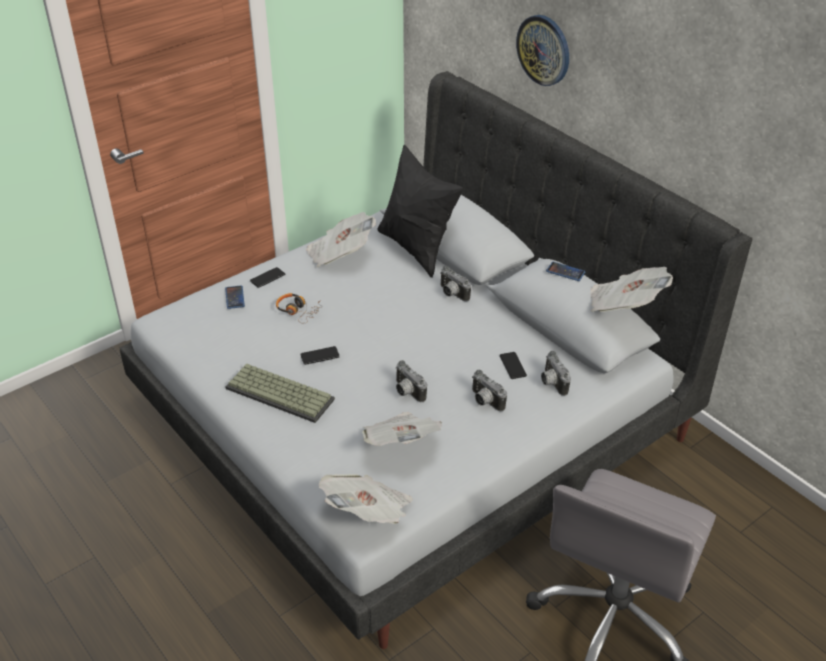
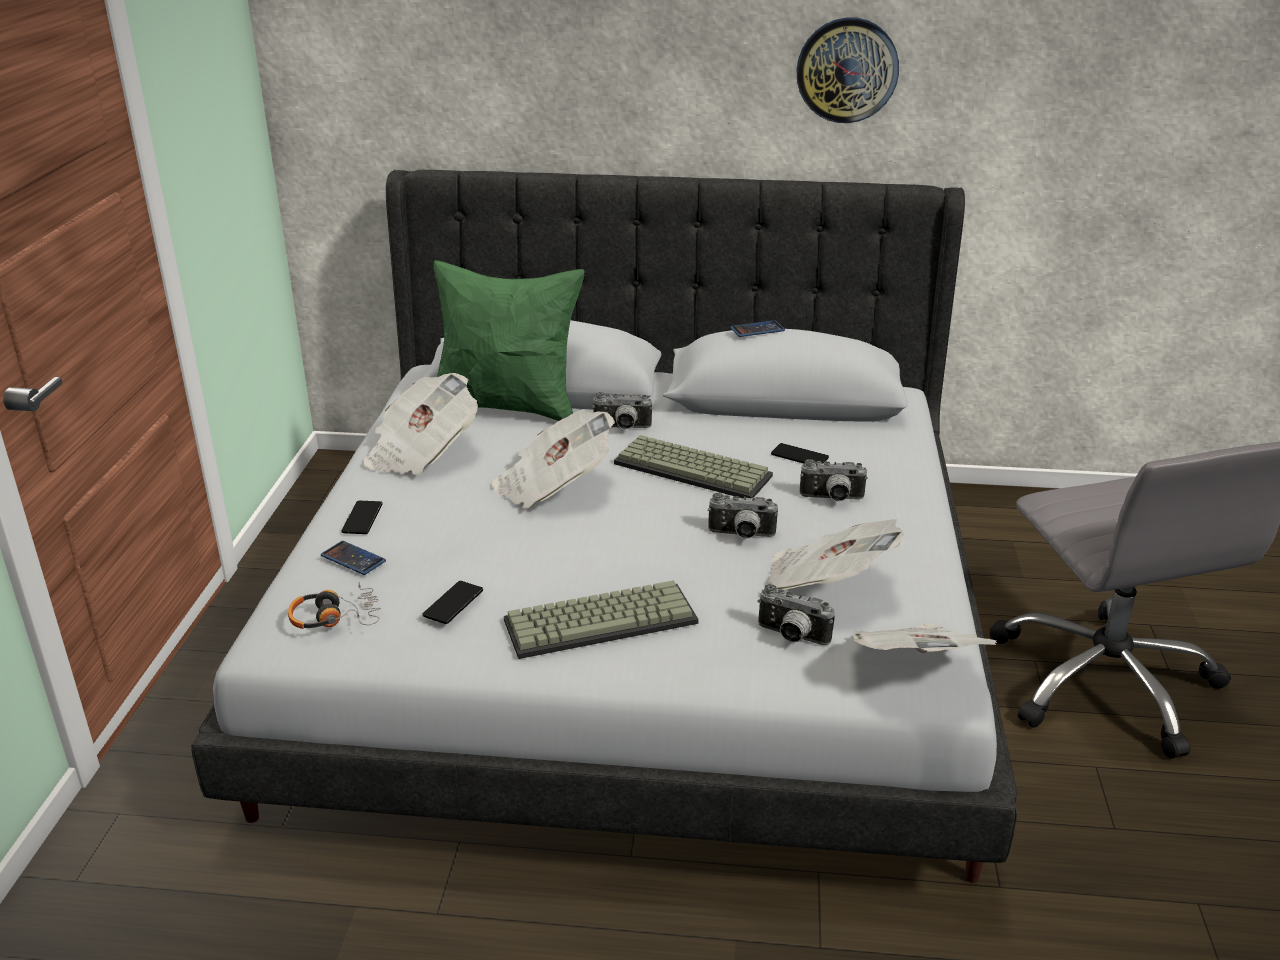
camera: 45 degrees left, 10 degrees down
headphones [276,293,322,323] -> headphones moved to [288,583,381,629]
phone [300,346,340,365] -> phone moved to [423,581,483,624]
black pillow [378,145,463,278] -> green pillow [434,260,584,421]
wall clock [516,15,569,86] -> wall clock moved to [797,17,899,123]
camera [541,351,571,396] -> camera moved to [758,584,835,645]
newspaper [590,267,673,312] -> newspaper moved to [491,410,615,509]
none -> keyboard [614,435,773,499]

